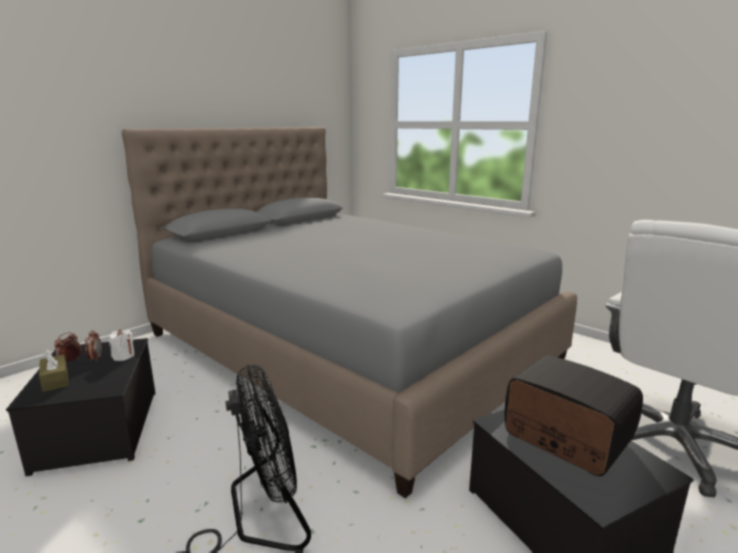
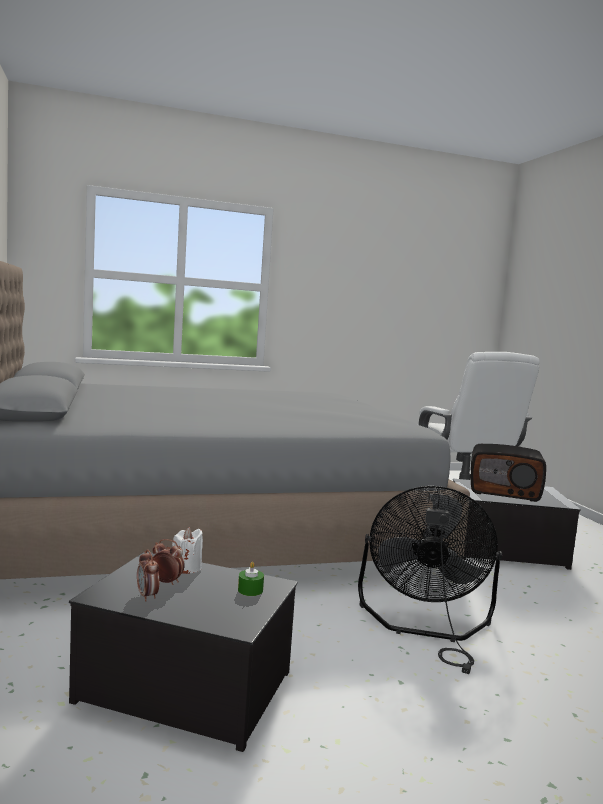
camera: 60 degrees left, 10 degrees down
brown tissue box [39,349,68,392] -> none
radio [505,355,643,476] -> radio turned 150 degrees counterclockwise [471,444,546,502]
none -> green candle [238,562,264,596]

